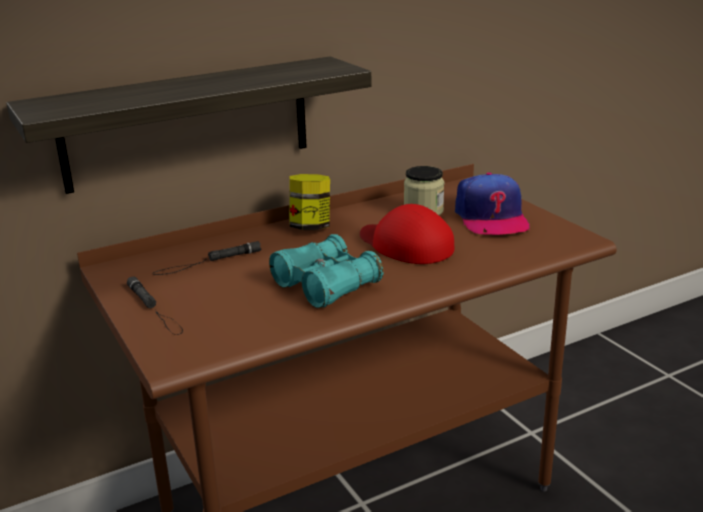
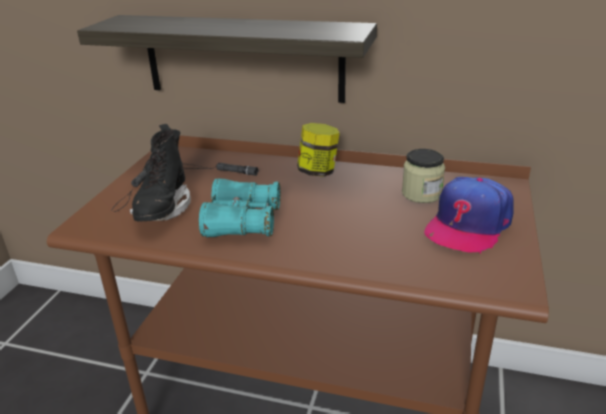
camera: 45 degrees right, 5 degrees up
red cap [360,204,454,264] -> none
none -> black boot [130,124,191,221]

